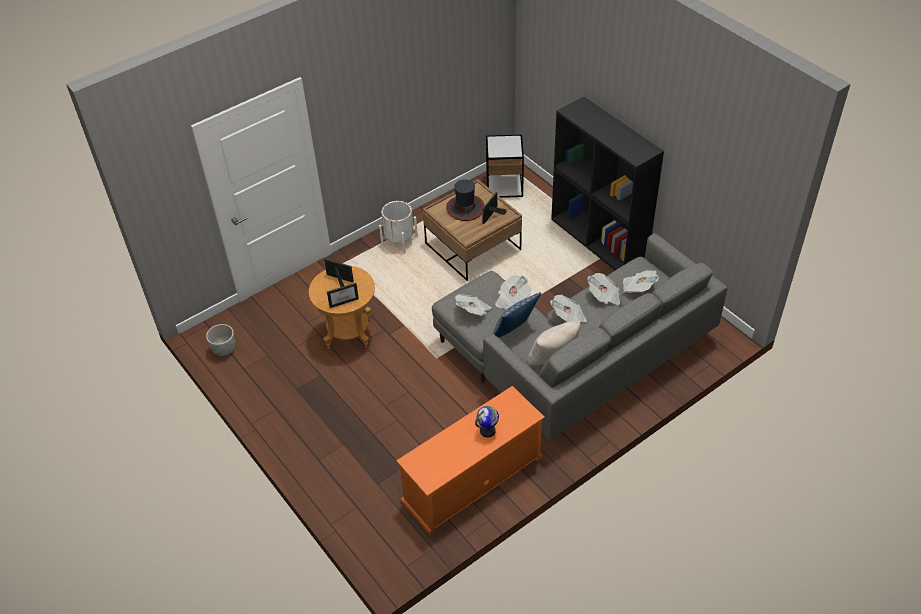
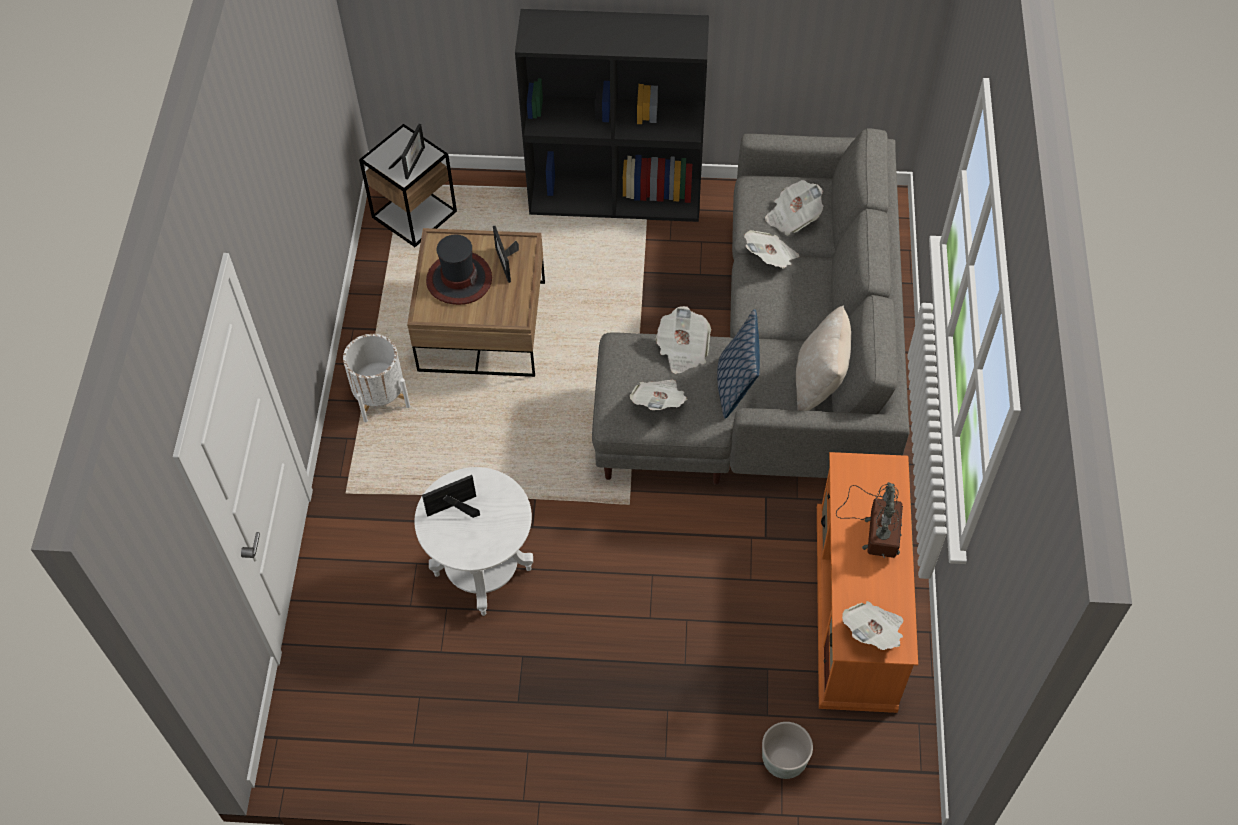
camera: 50 degrees left, 10 degrees up
grey planter [206,324,235,356] -> grey planter moved to [762,722,813,779]
brown side table [309,266,375,349] -> white side table [414,467,533,616]
picture frame [327,283,359,308] -> picture frame moved to [389,124,425,179]
globe [475,406,499,437] -> table lamp [836,482,903,558]
newspaper [550,295,587,322] -> newspaper moved to [842,601,903,650]

